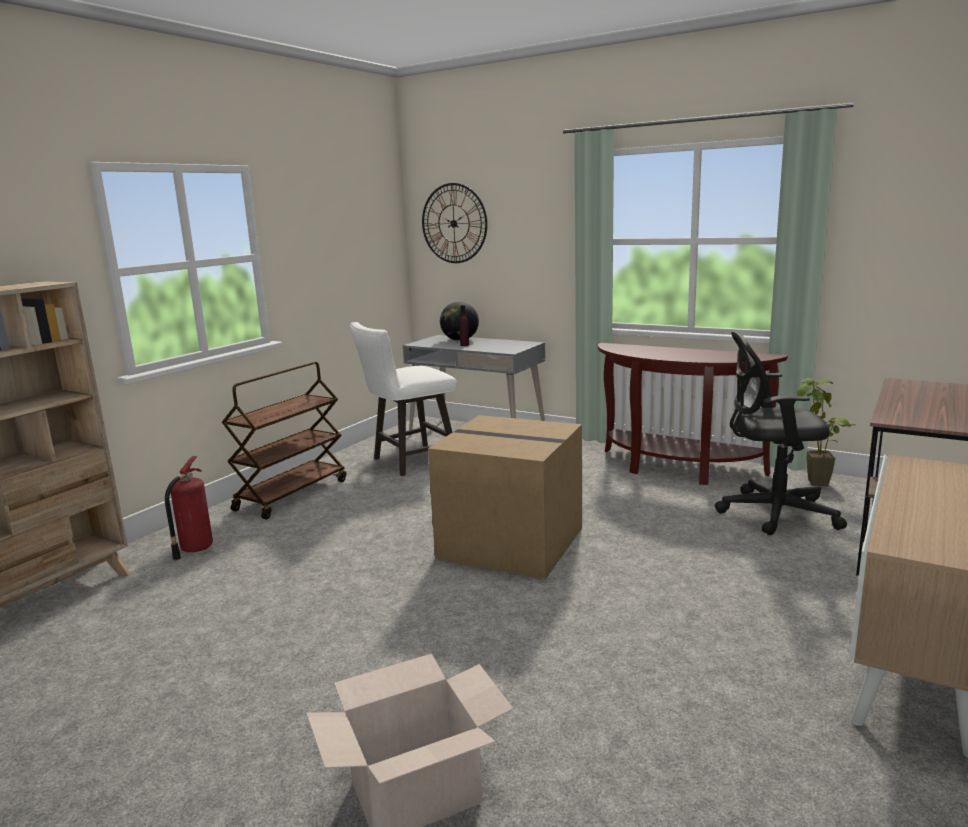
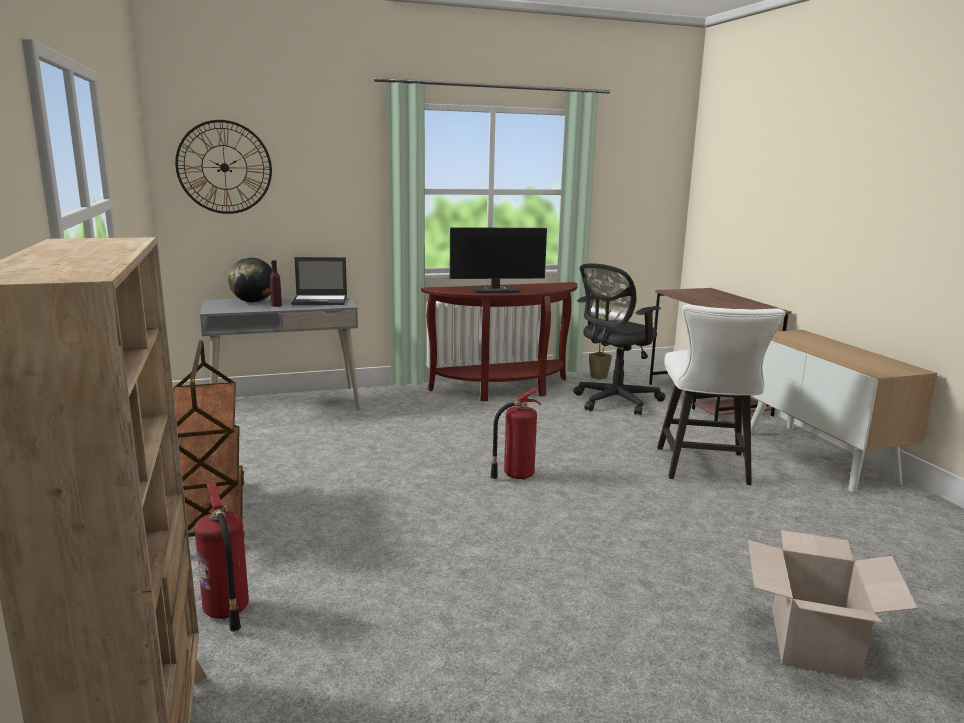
camera: 50 degrees left, 0 degrees up
white stool [350,322,457,476] -> white stool moved to [657,304,786,485]
cardboard box [428,415,582,579] -> fire extinguisher [491,388,541,480]
none -> laptop [291,257,347,305]
none -> monitor [450,227,547,293]

